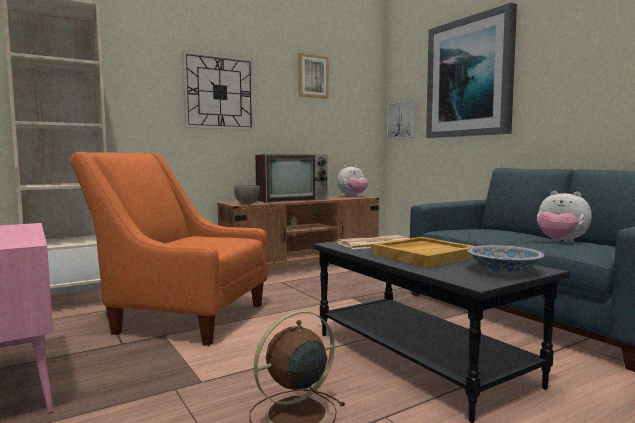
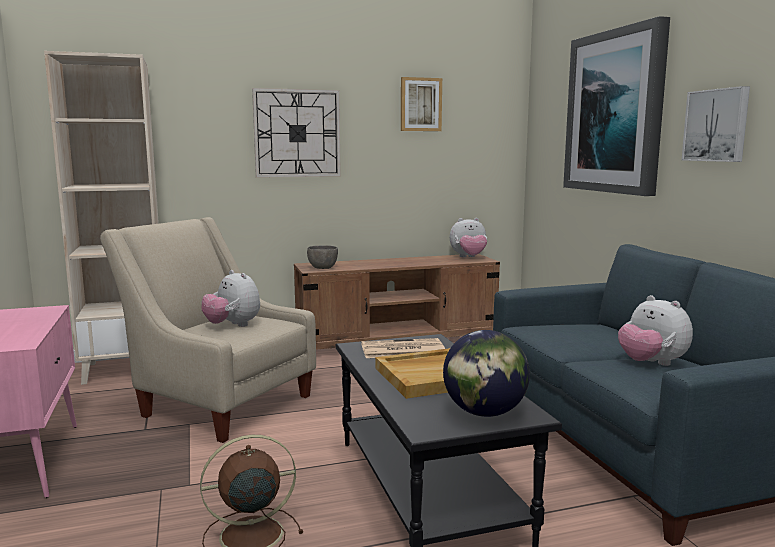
camera: 15 degrees right, 5 degrees up
orange armchair [69,152,268,346] -> beige armchair [100,217,316,443]
television [255,154,327,203] -> none
picture [387,101,415,139] -> picture moved to [682,86,750,162]
bowl [467,245,545,272] -> globe [443,330,530,417]
none -> plush toy [201,270,260,327]

